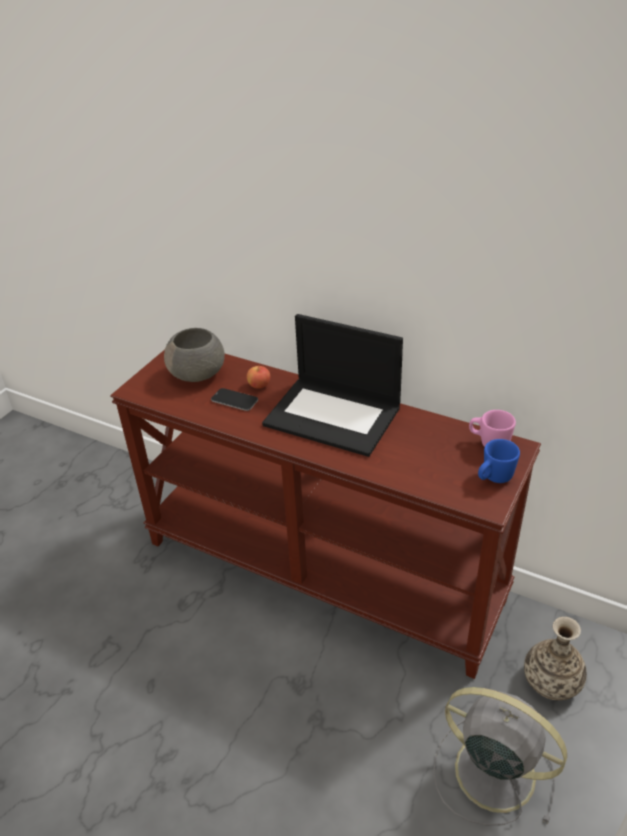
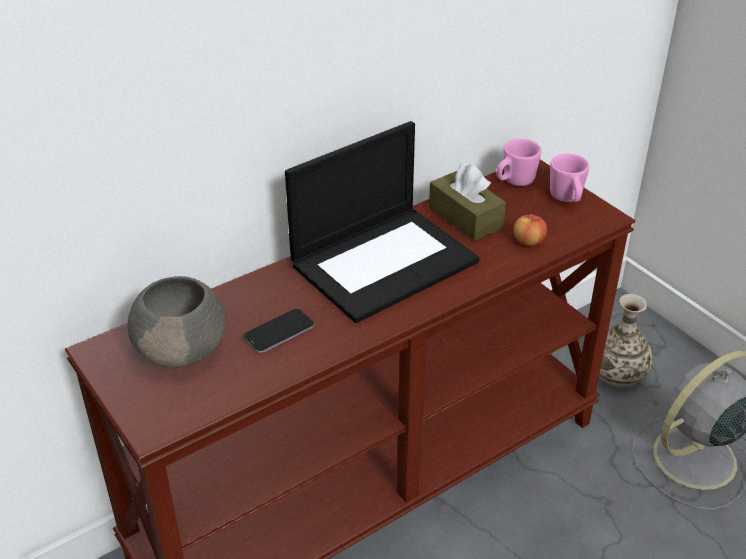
camera: 65 degrees left, 0 degrees up
apple [246,366,270,389] -> apple moved to [514,214,547,246]
blue mug [478,439,520,483] -> pink mug [550,154,589,202]
none -> brown tissue box [429,163,506,241]

